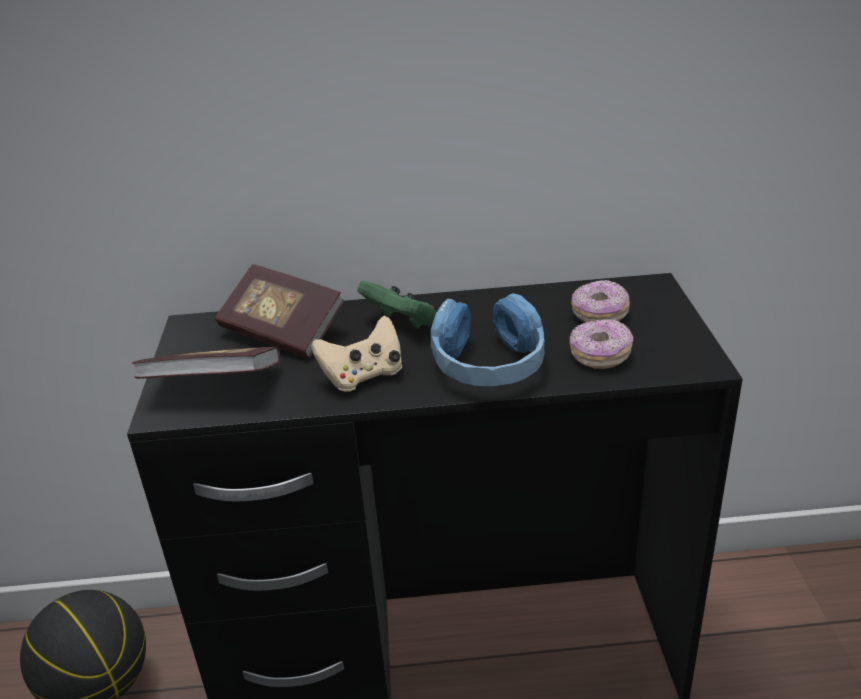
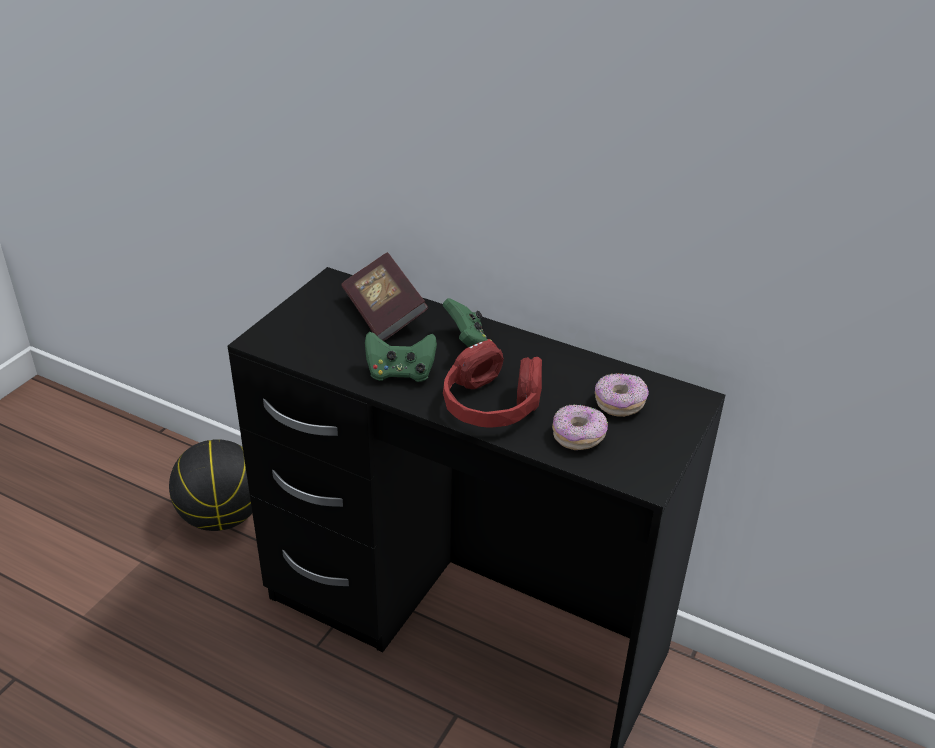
camera: 30 degrees right, 5 degrees up
book [132,346,280,379] -> none
beige game controller [311,315,402,392] -> green game controller [365,332,437,382]
blue headphones [431,293,545,386] -> red headphones [443,340,542,427]

